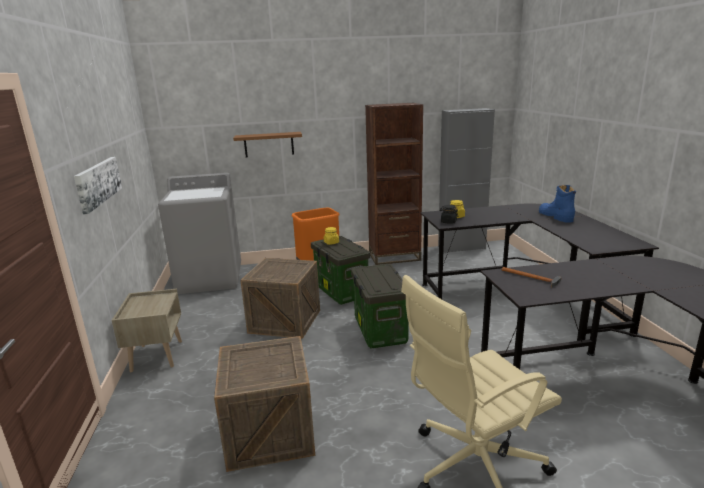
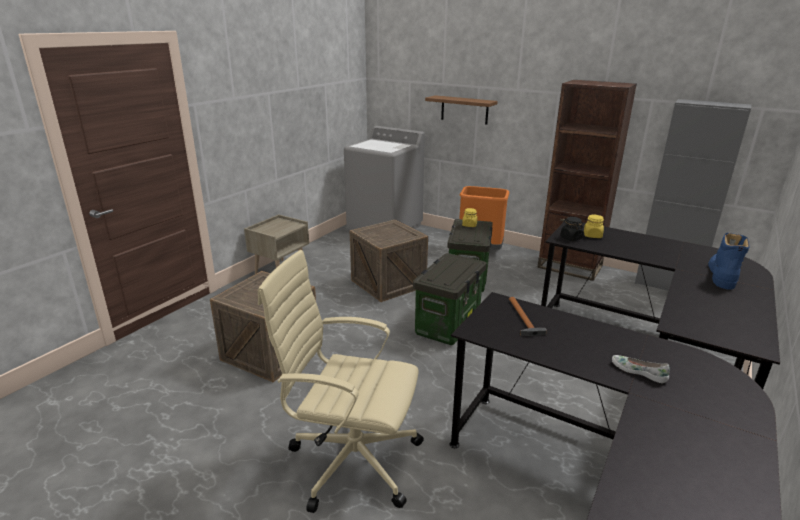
camera: 40 degrees right, 5 degrees up
picture [74,157,122,214] -> none
none -> white shoe [612,355,670,383]

